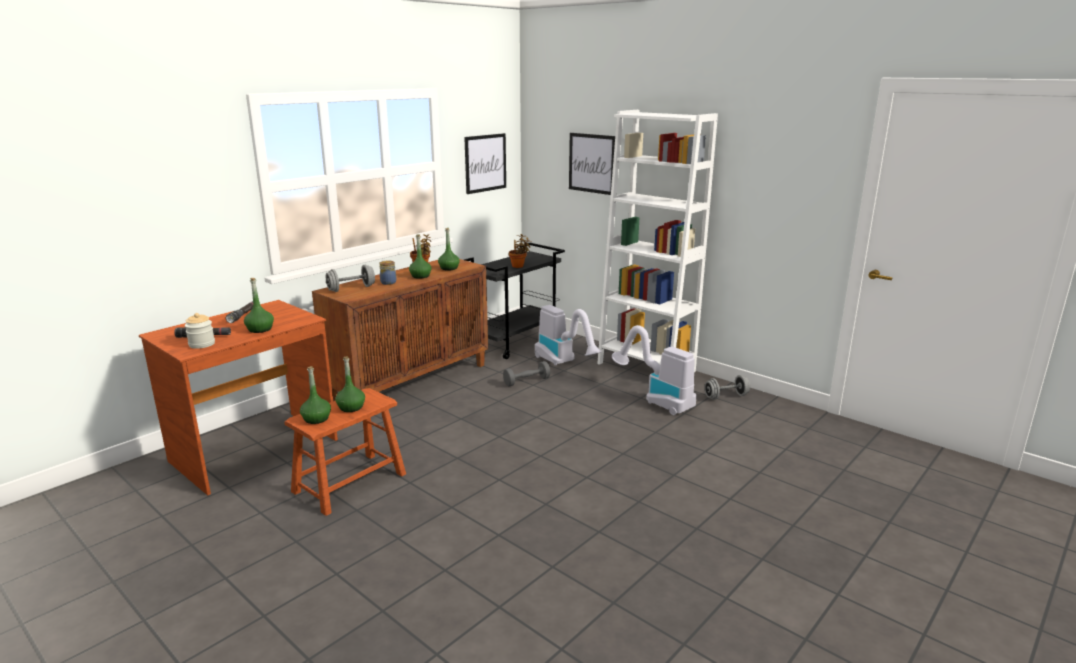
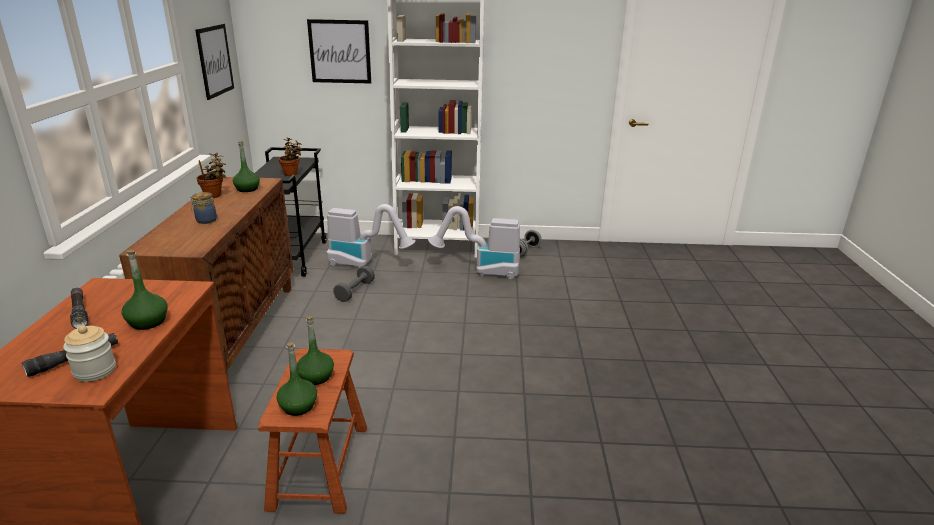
camera: 40 degrees left, 5 degrees up
grey dumbbell [326,265,375,292] -> none
green bottle [409,235,432,279] -> none

